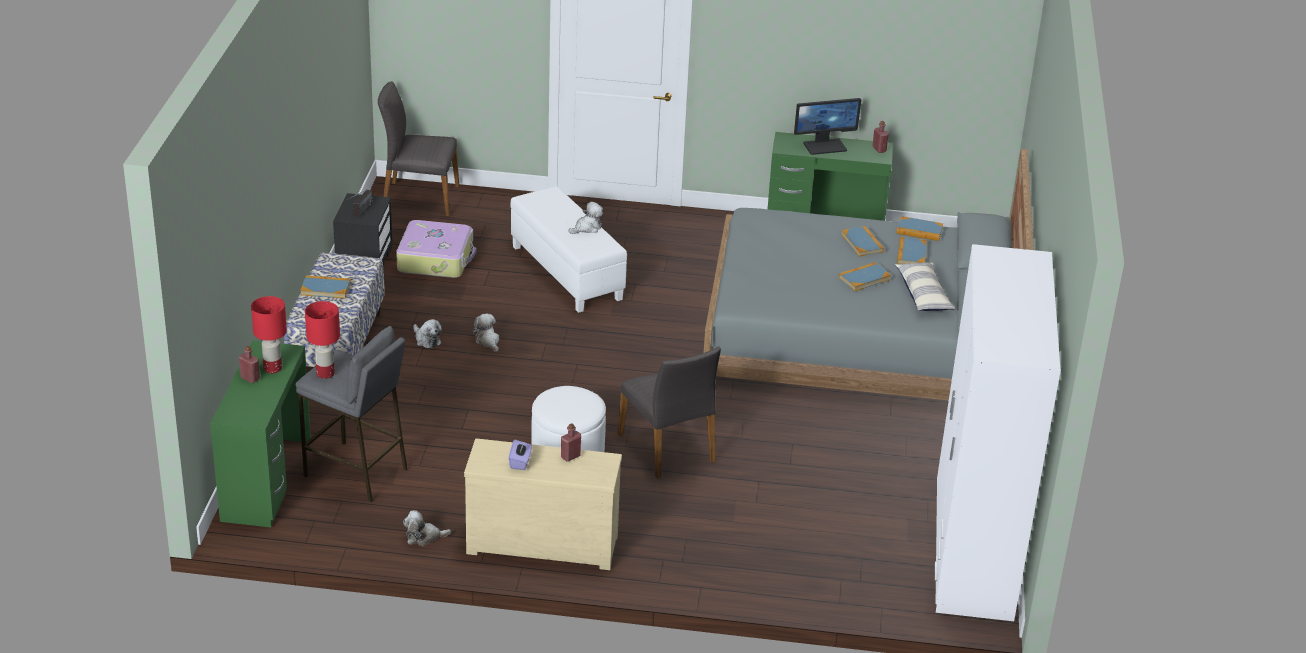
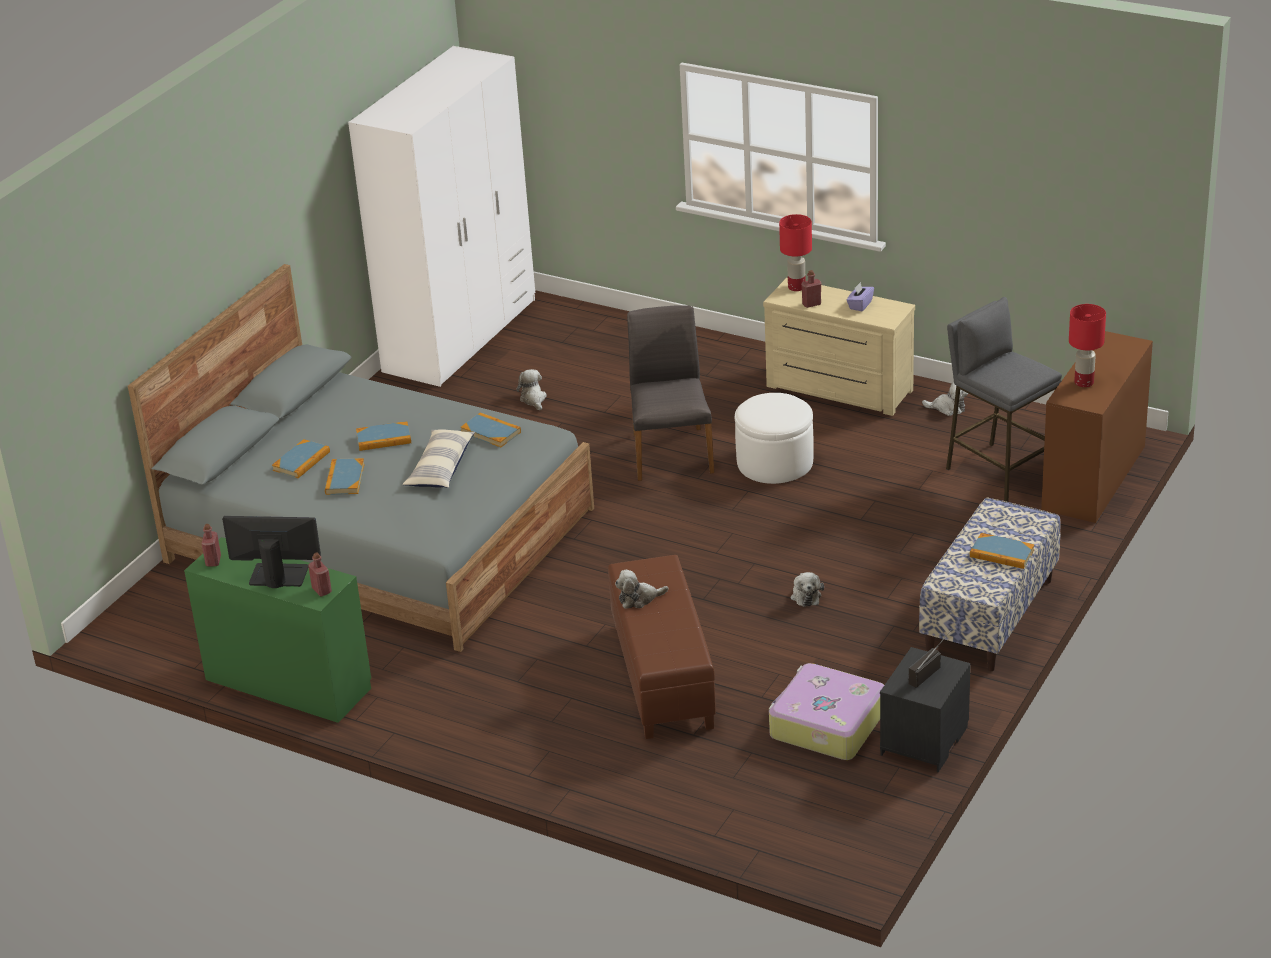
camera: 155 degrees left, 0 degrees up
green desk [210,341,311,527] -> brown desk [1041,331,1153,523]
red bottle [239,346,260,383] -> red bottle moved to [308,553,332,596]
red table lamp [305,301,340,379] -> red table lamp moved to [779,214,812,291]
grey chair [378,81,459,216] -> none
plush toy [413,319,442,348] -> plush toy moved to [517,369,547,410]
white ottoman [511,186,627,313] -> brown ottoman [608,555,716,739]
pillow [895,262,956,311] -> pillow moved to [402,429,475,488]
book [896,216,943,241] -> book moved to [460,412,521,447]

